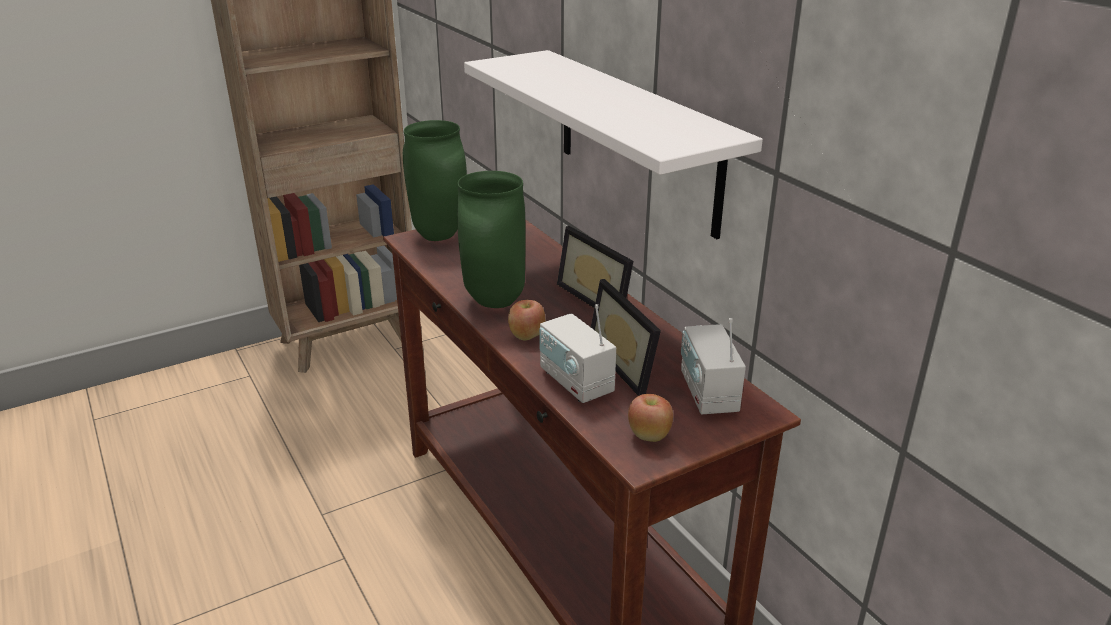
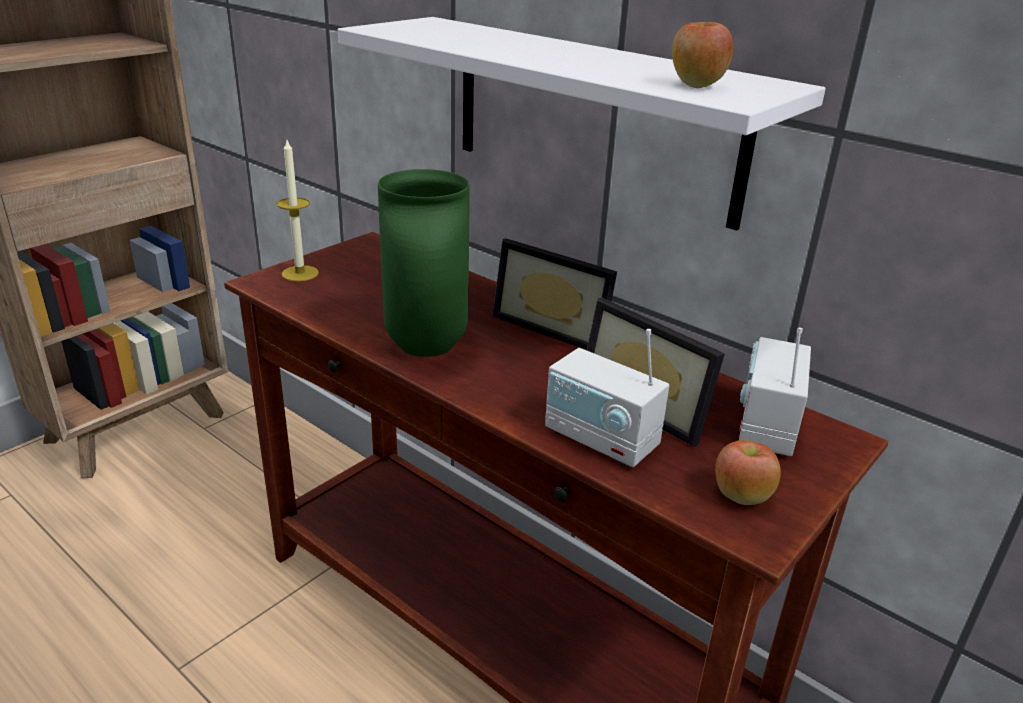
camera: 20 degrees left, 0 degrees up
green vase [403,120,467,241] -> candle [277,140,319,282]
apple [508,300,545,340] -> apple moved to [672,22,733,88]
radio [681,318,746,414] -> radio turned 45 degrees clockwise [739,328,811,456]

